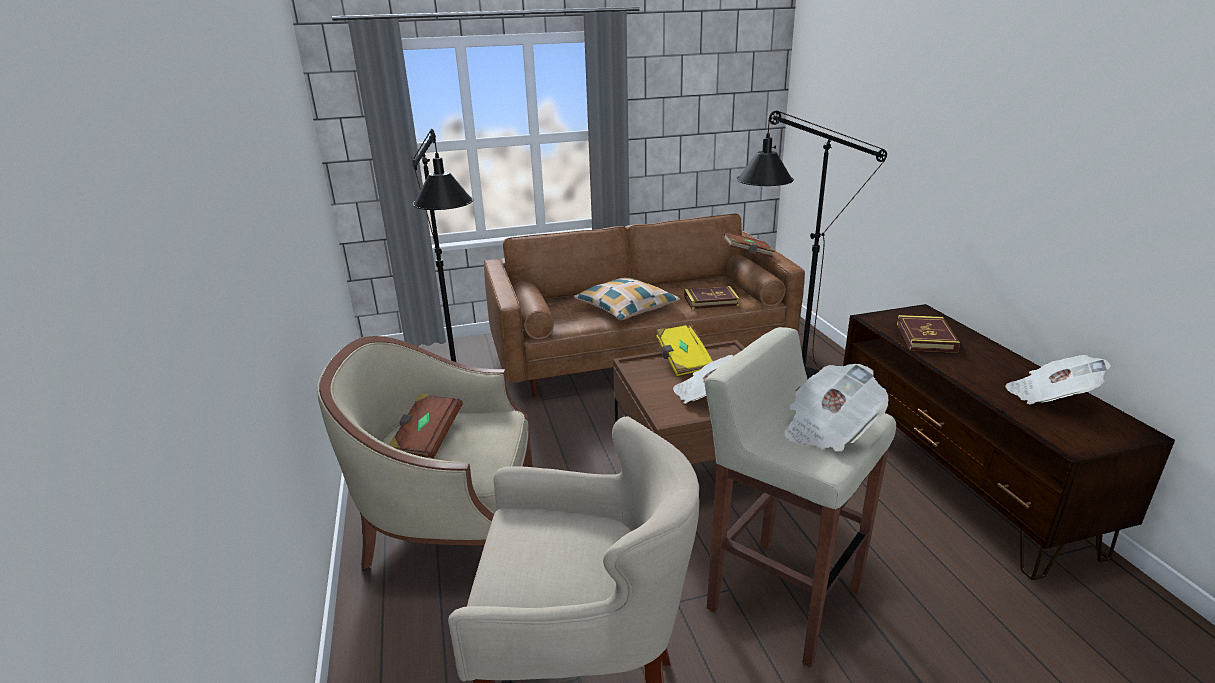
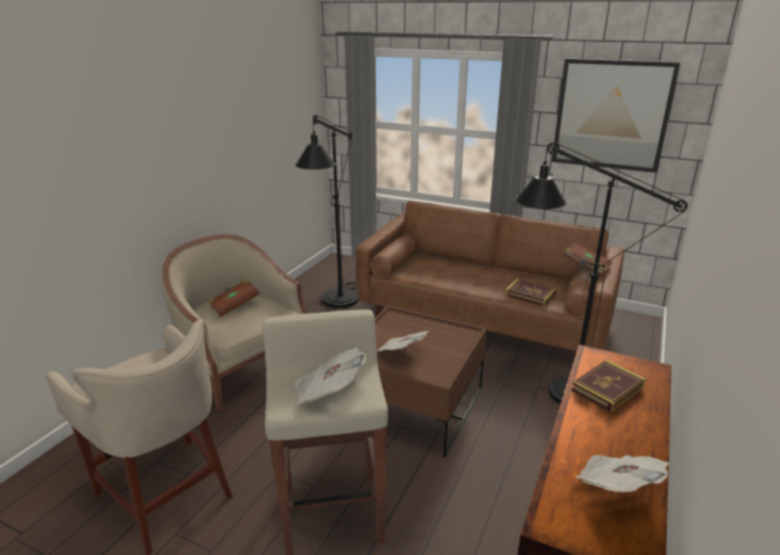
camera: 40 degrees right, 0 degrees up
pillow [574,277,680,320] -> none
yellow book [656,325,713,376] -> none
none -> picture [552,58,680,173]

